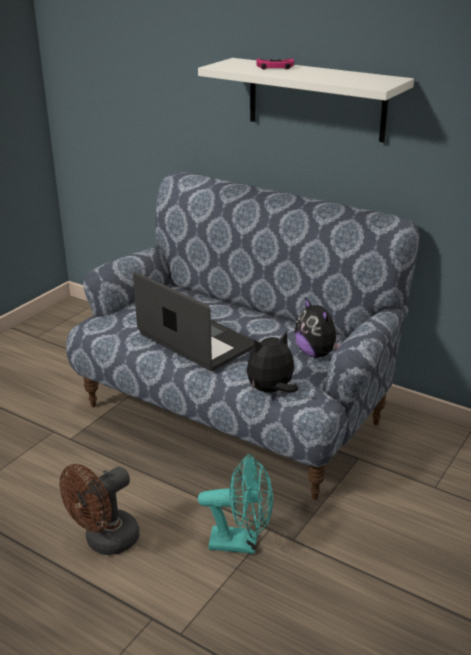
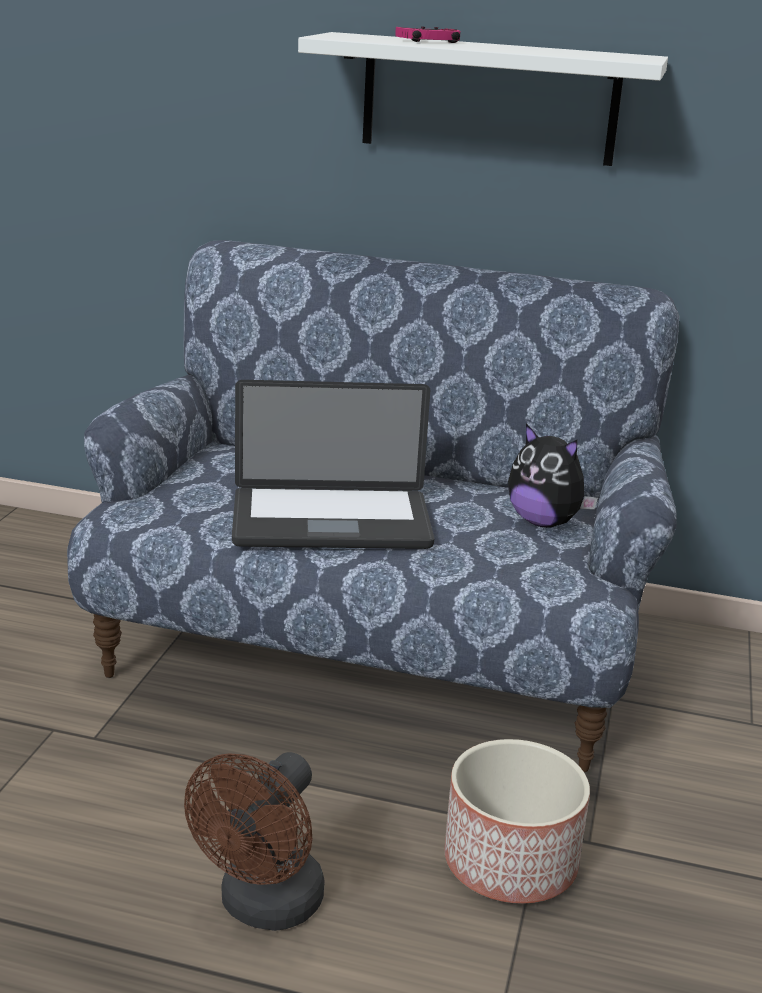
camera: 20 degrees left, 5 degrees down
laptop [133,272,254,371] -> laptop turned 150 degrees clockwise [232,380,434,549]
turquoise fan [198,454,273,554] -> planter [444,739,590,904]
plush toy [247,331,298,393] -> none

